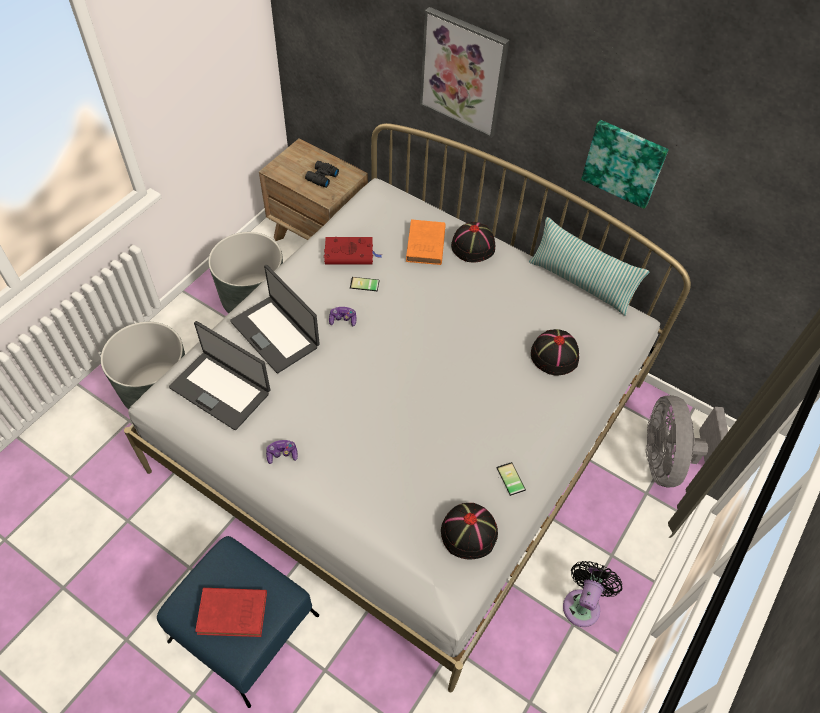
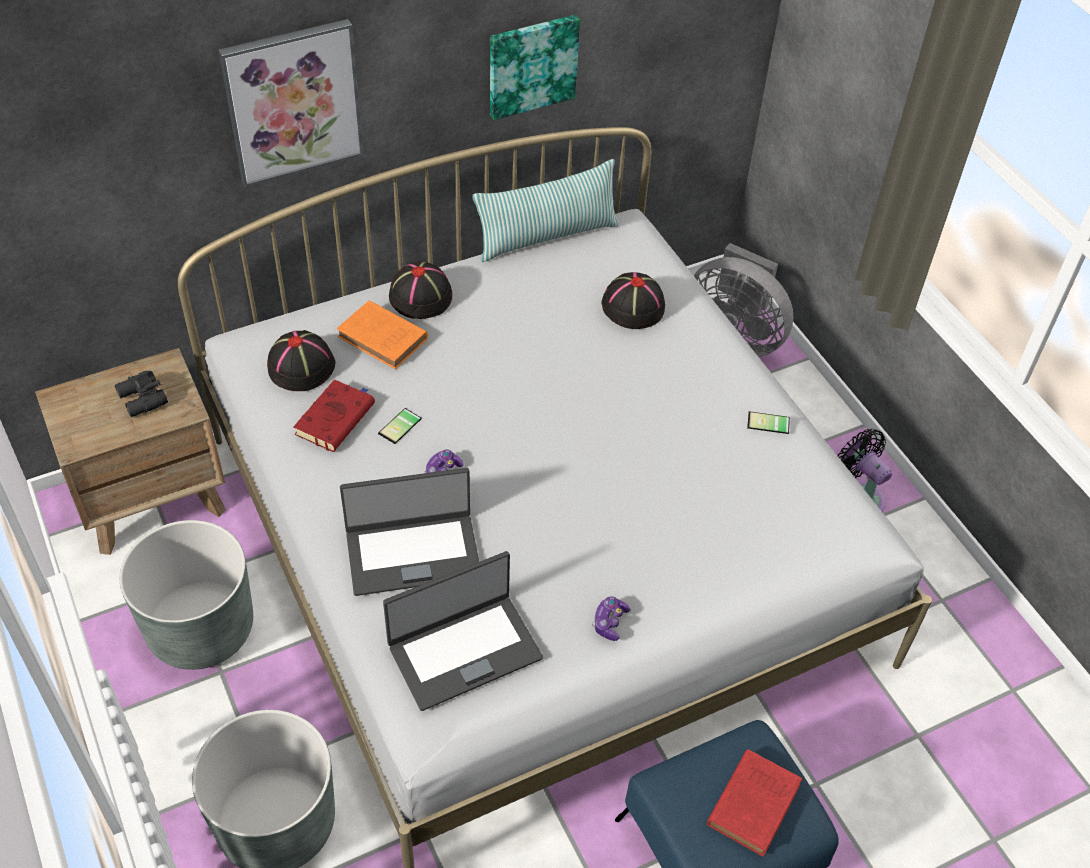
camera: 60 degrees left, 5 degrees down
black hat [441,503,498,560] -> black hat moved to [267,330,335,391]

